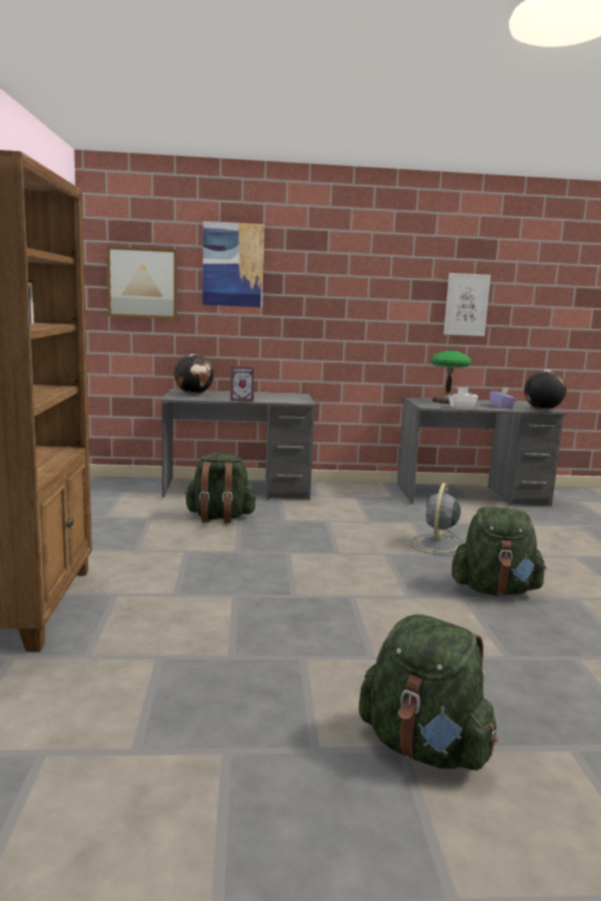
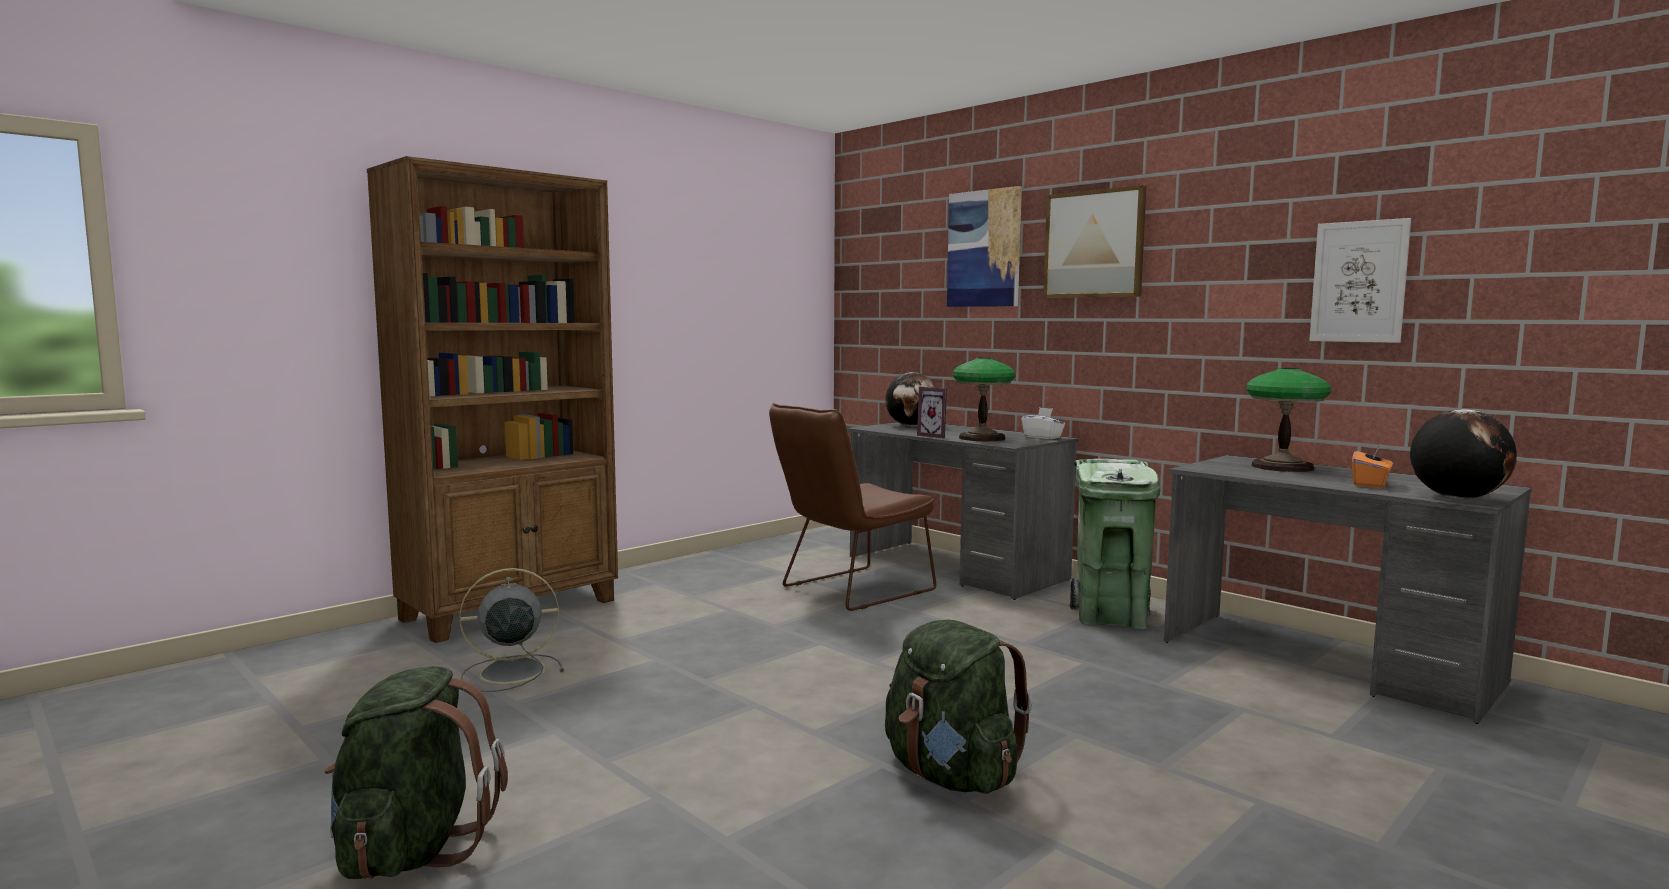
camera: 50 degrees right, 5 degrees down
picture [107,246,177,319] -> picture moved to [1043,185,1146,298]
green backpack [184,453,256,523] -> brown chair [769,403,936,611]
grey fan [411,483,463,556] -> grey fan moved to [459,568,564,692]
white tissue box [448,387,478,409] -> white tissue box moved to [1021,408,1065,439]
purple tissue box [490,387,516,408] -> orange tissue box [1352,443,1393,488]
none -> table lamp [953,358,1016,441]
none -> green trash can [1070,459,1160,629]

